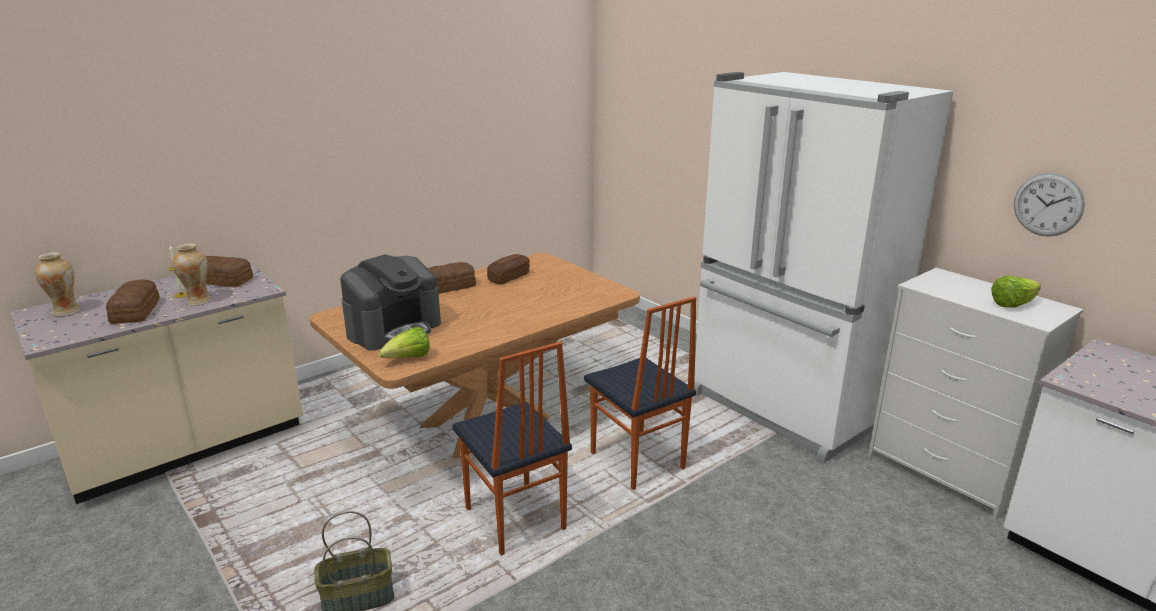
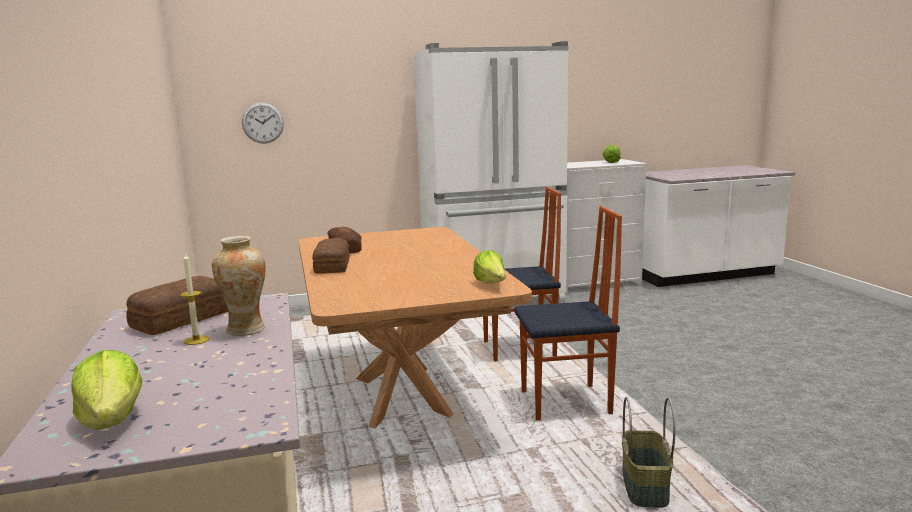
camera: 65 degrees left, 10 degrees down
vase [34,252,81,316] -> lettuce [71,350,142,430]
bread [106,279,160,324] -> none
coffee machine [340,254,441,350] -> none
wall clock [1014,173,1085,236] -> wall clock moved to [242,102,284,144]

